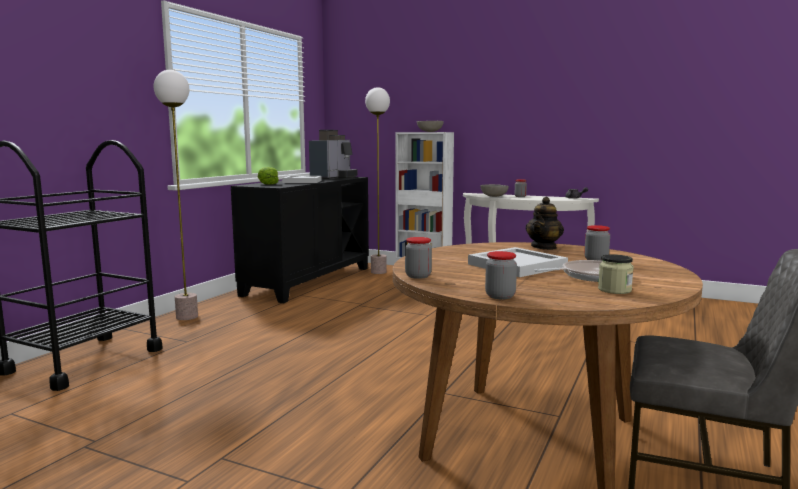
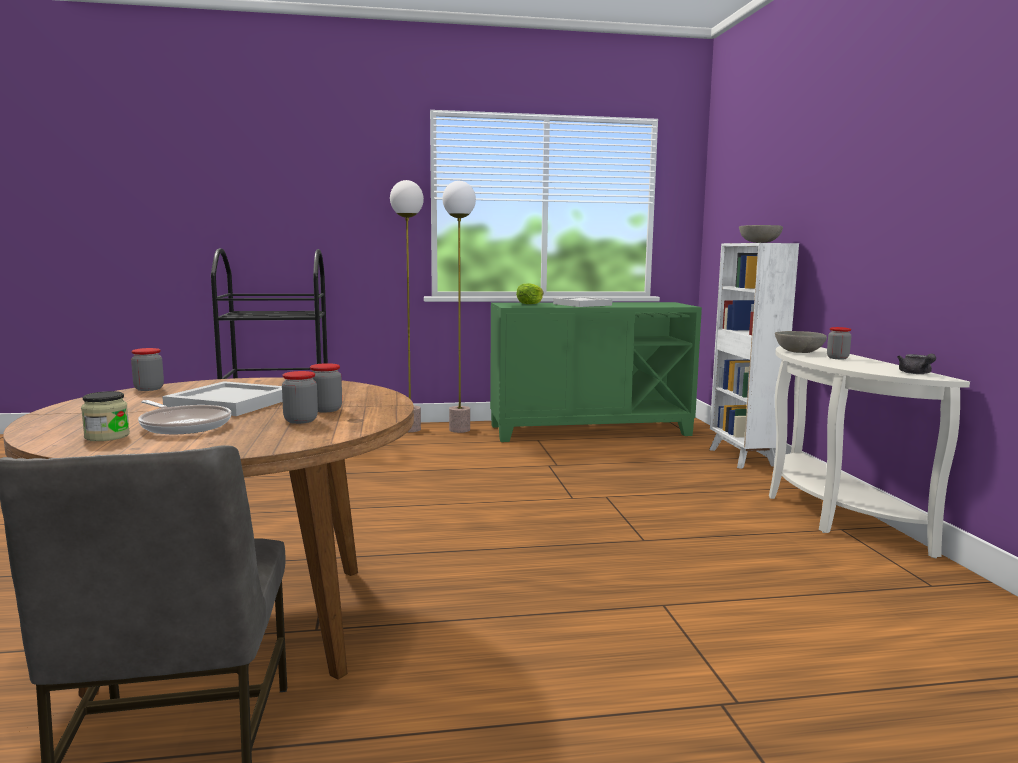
camera: 55 degrees right, 0 degrees up
black cabinet [231,177,369,303] -> green cabinet [490,302,702,442]
coffee machine [309,130,358,179] -> none
floor lamp [365,87,390,274] -> floor lamp moved to [442,181,476,433]
jar [485,251,517,299] -> jar moved to [310,363,342,412]
teapot [526,197,564,250] -> none

